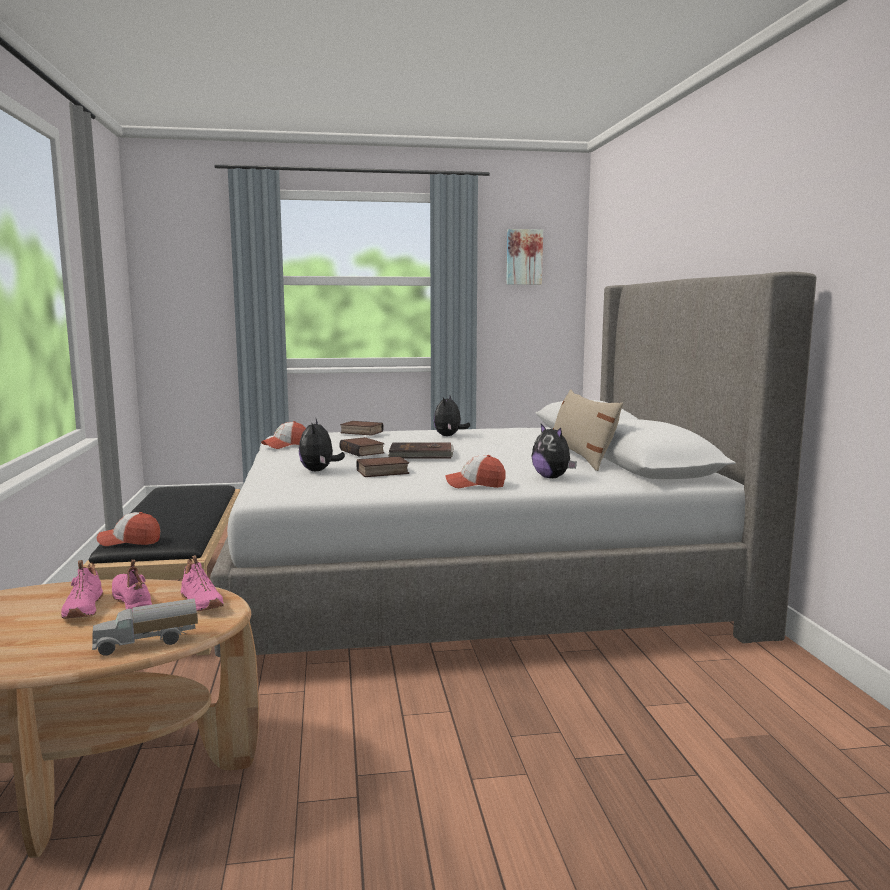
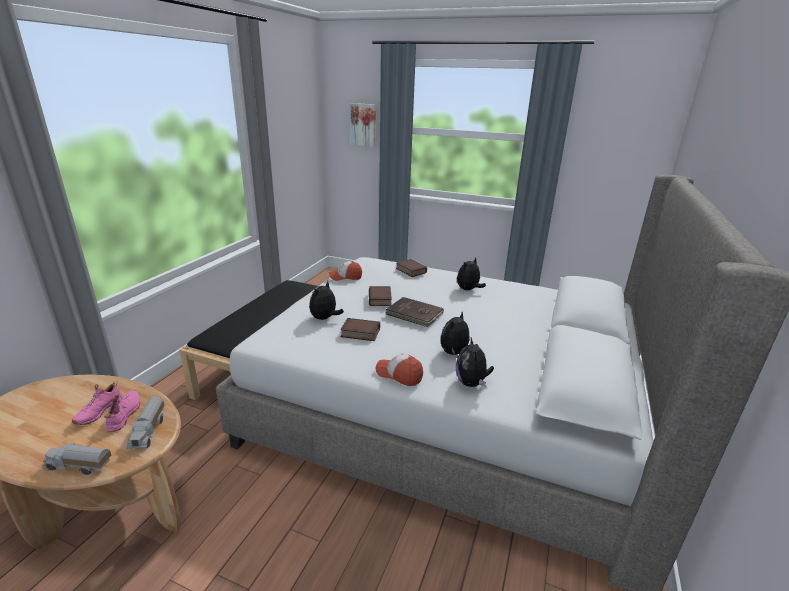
camera: 30 degrees right, 15 degrees up
cap [97,512,160,546] -> none
pink shoe [181,555,224,612] -> toy truck [126,396,164,449]
picture [506,229,543,285] -> picture moved to [350,103,376,147]
beige pillow [553,389,623,471] -> none
none -> plush toy [441,312,478,355]

